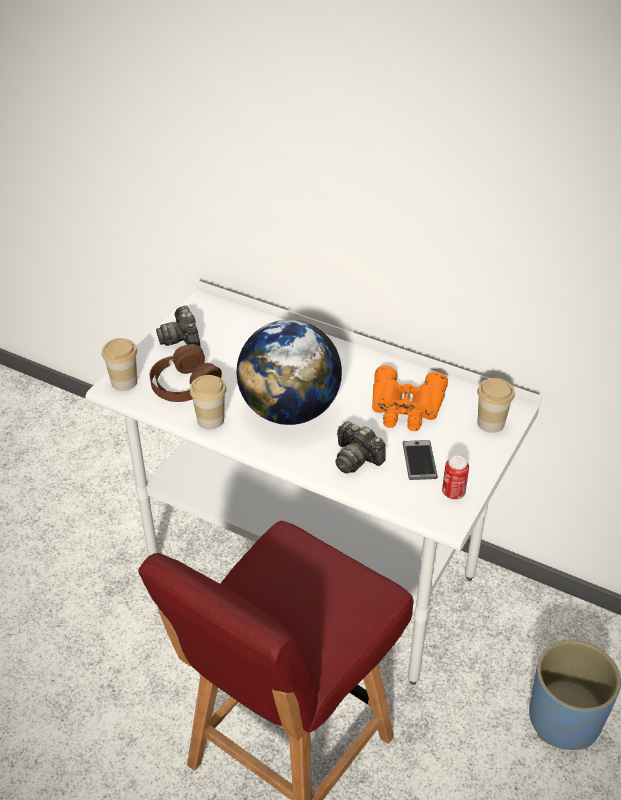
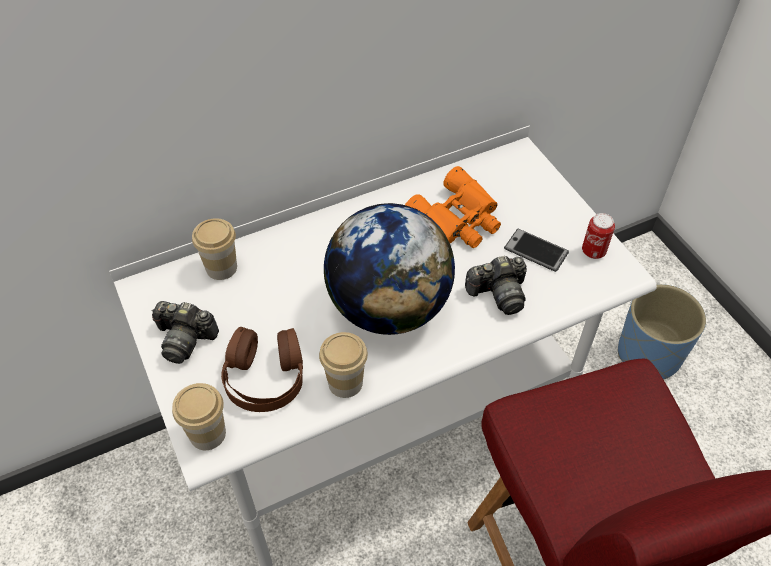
camera: 55 degrees left, 10 degrees up
cup [477,378,515,433] -> cup moved to [192,218,237,280]

